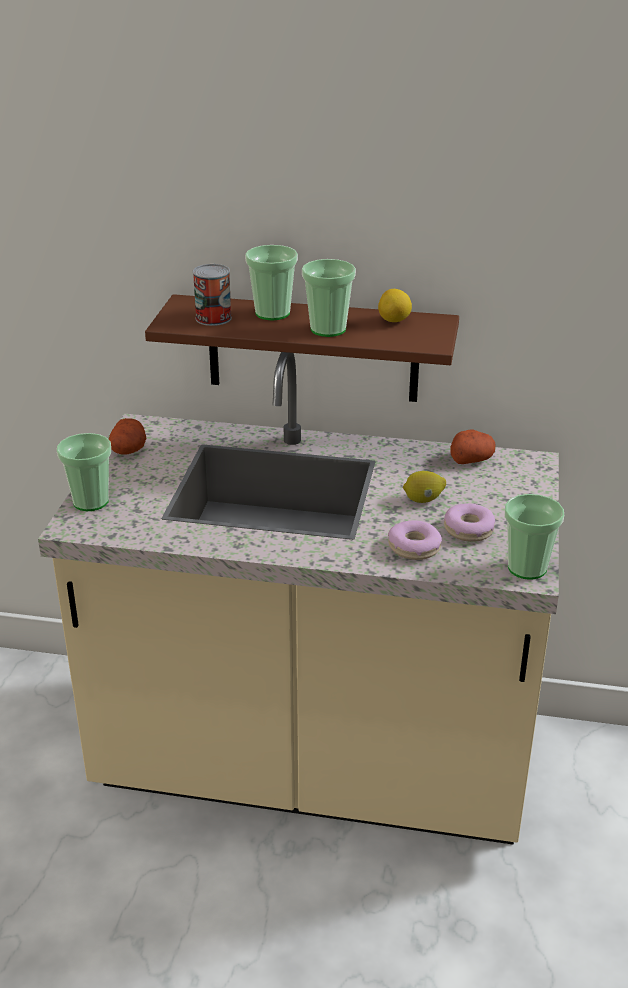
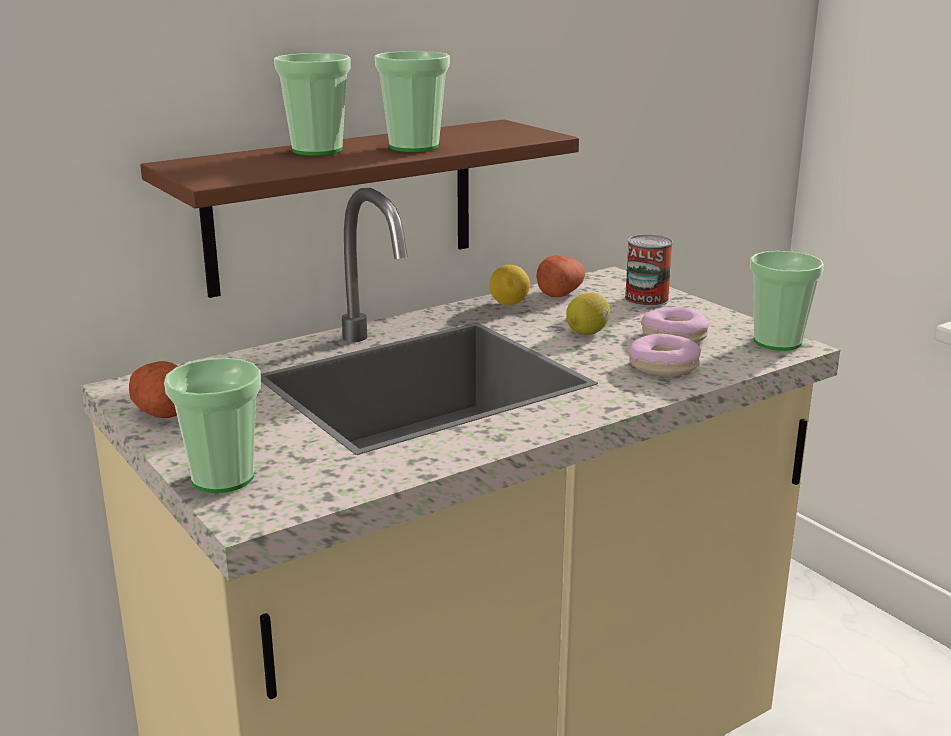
camera: 45 degrees left, 10 degrees down
can [193,264,232,326] -> can moved to [625,234,673,307]
lemon [378,289,412,322] -> lemon moved to [490,265,530,305]

